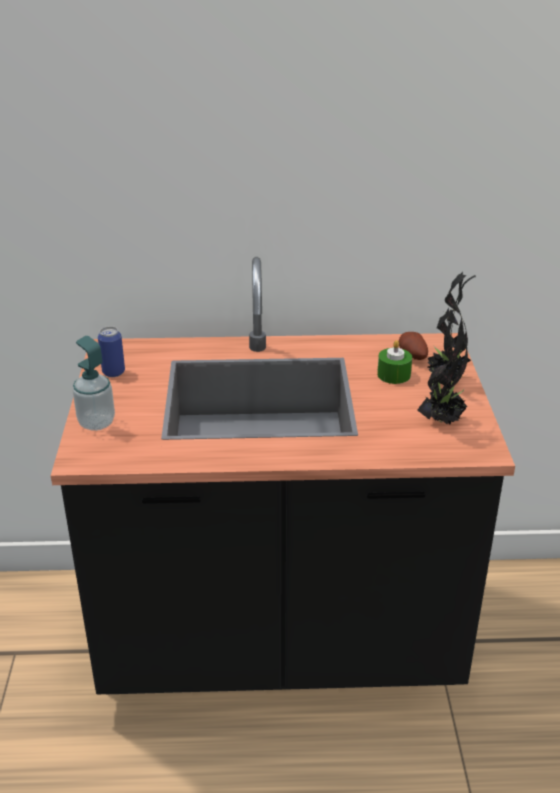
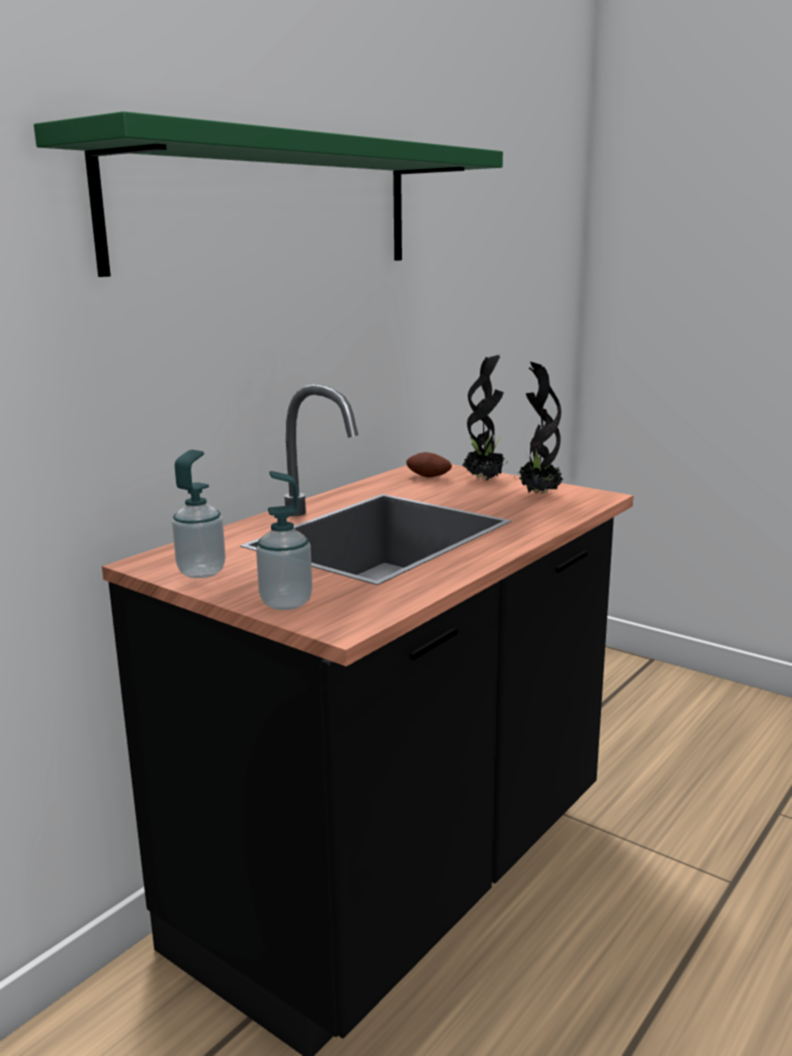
camera: 50 degrees left, 15 degrees down
can [98,326,125,377] -> soap dispenser [172,450,226,578]
green candle [377,340,412,384] -> none
none -> green shelf [34,111,503,277]

